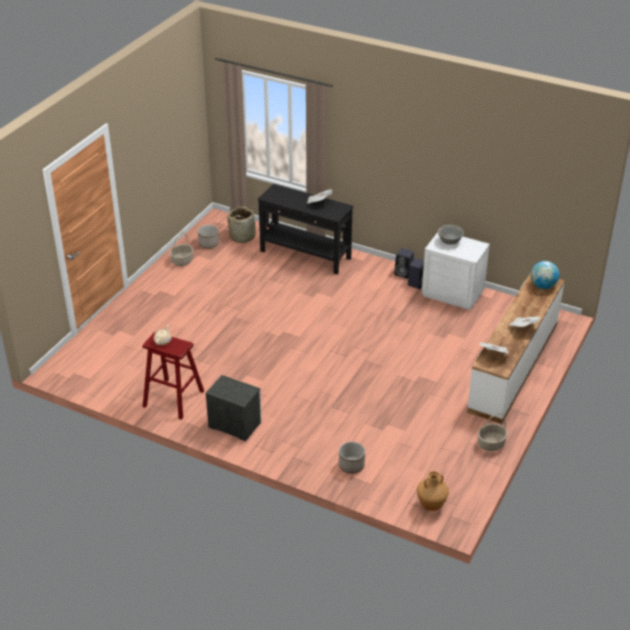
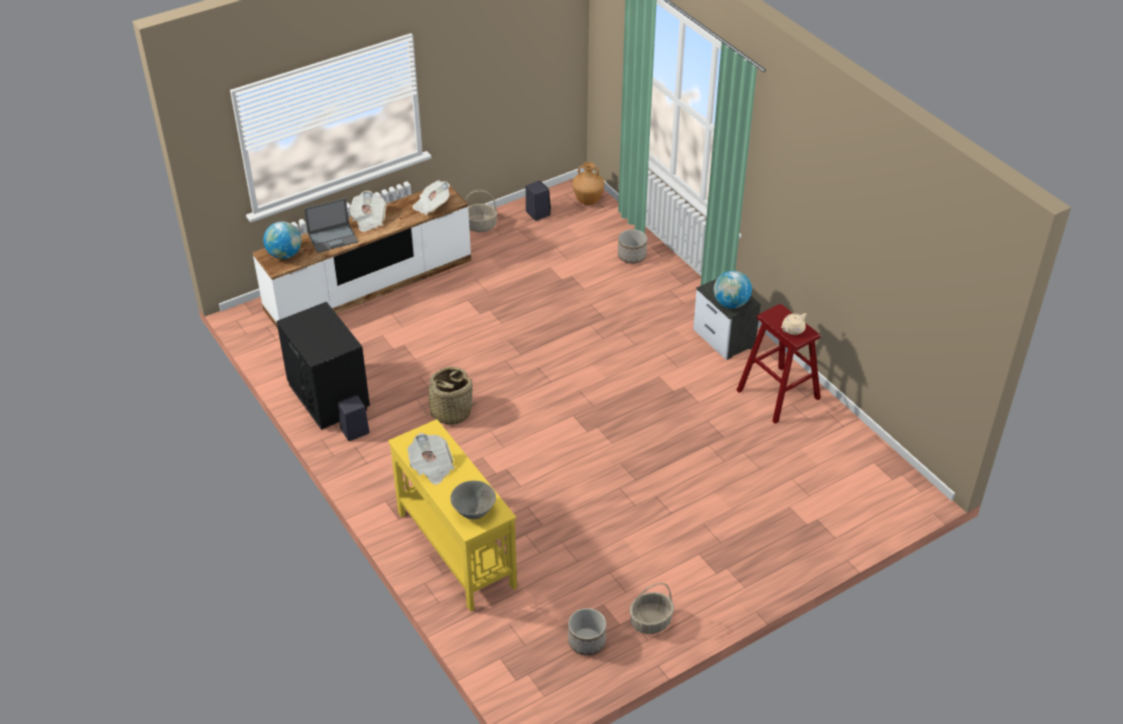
camera: 150 degrees left, 5 degrees up
basket [227,206,256,243] -> basket moved to [419,367,477,425]
black console table [258,184,354,275] -> yellow console table [388,419,517,611]
black speaker [394,248,414,279] -> black speaker moved to [526,181,551,221]
white nightstand [422,232,490,310] -> black nightstand [276,302,370,430]
grey bowl [438,225,464,245] -> grey bowl moved to [450,480,496,519]
none -> laptop [304,198,358,253]
none -> globe [714,270,752,309]

